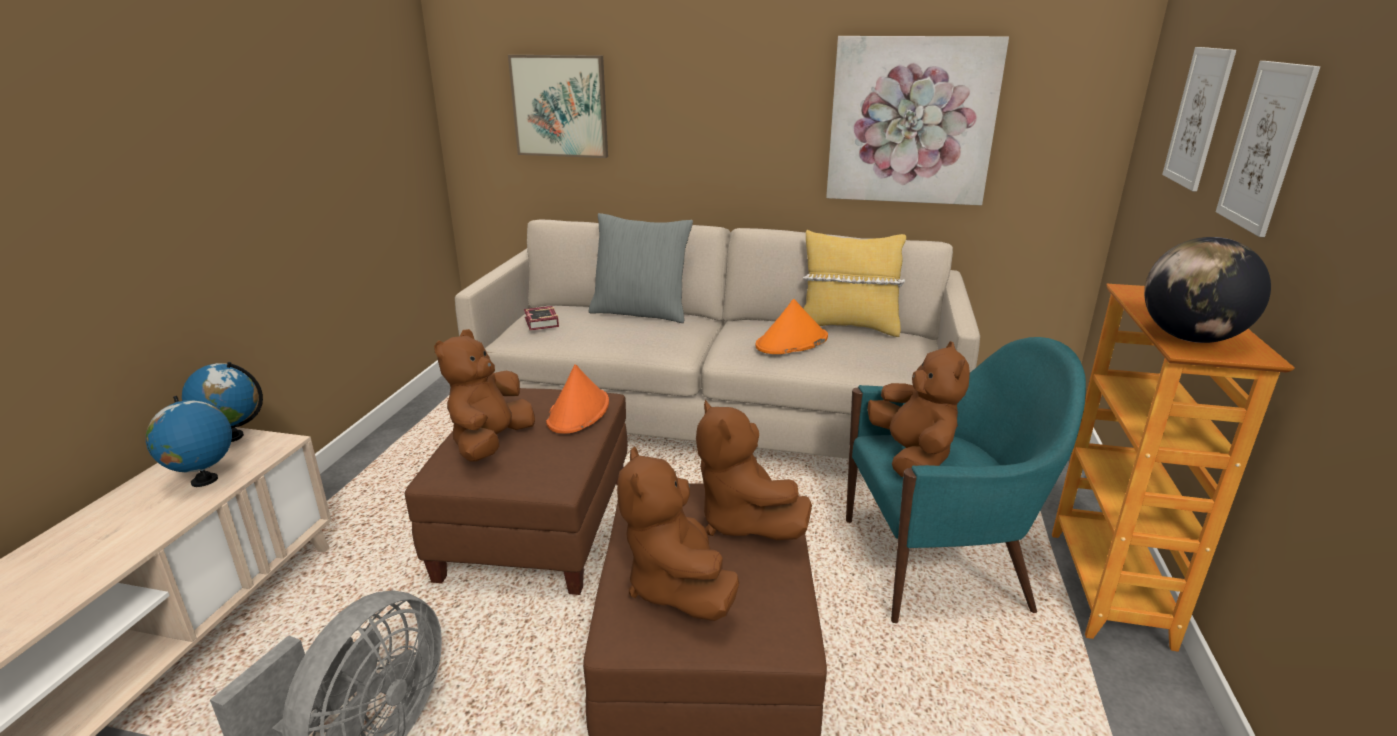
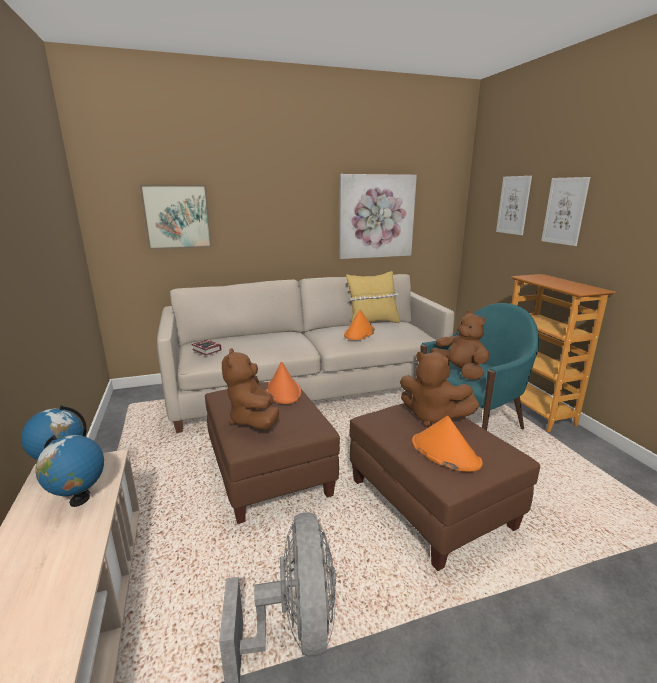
camera: 30 degrees left, 5 degrees down
grey pillow [588,213,693,323] -> none
brown plush toy [617,446,739,621] -> orange hat [412,415,483,471]
globe [1144,237,1271,343] -> none

